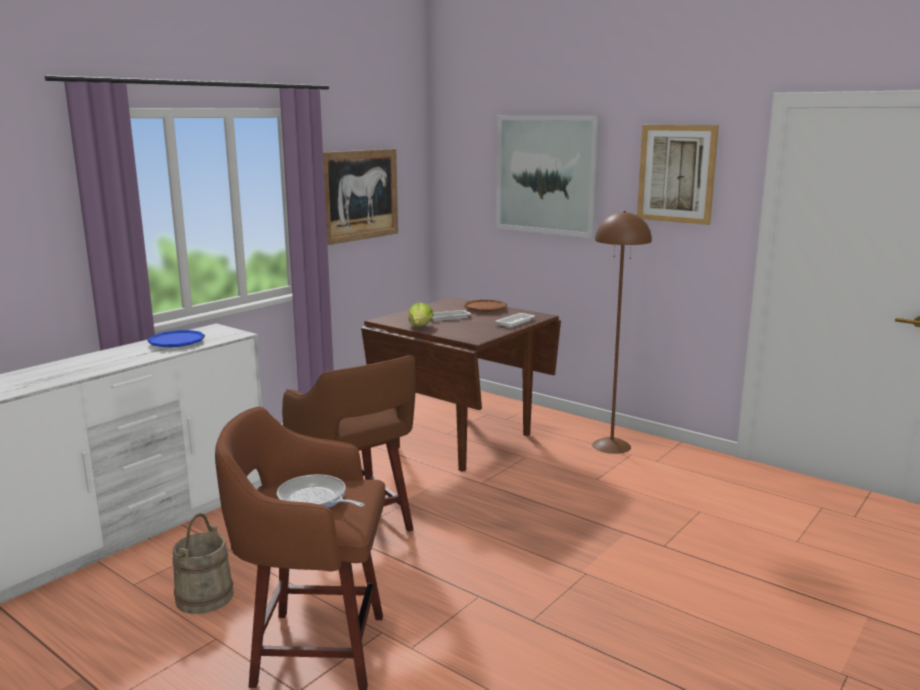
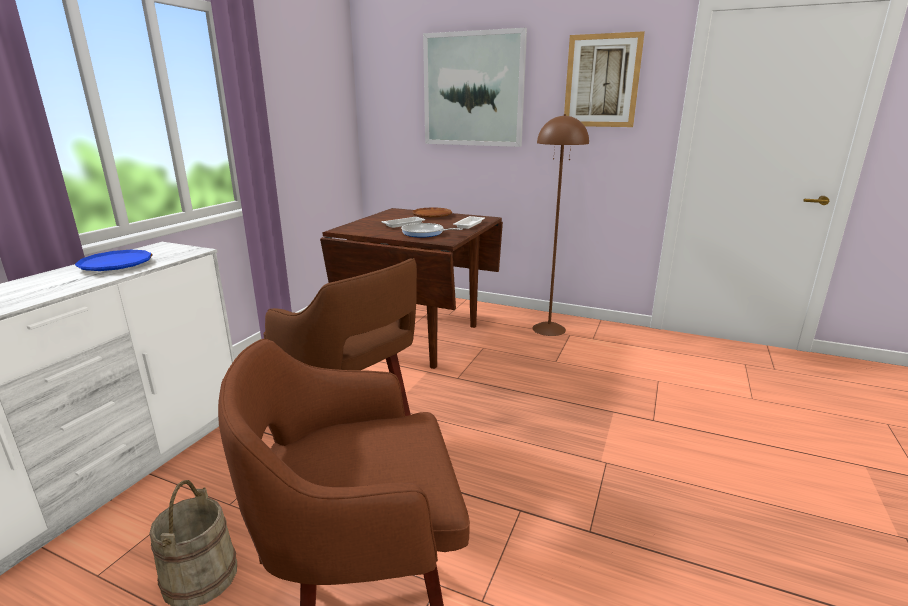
camera: 15 degrees left, 5 degrees up
frying pan [277,474,365,508] -> frying pan moved to [401,223,463,238]
picture [323,149,398,245] -> none
lettuce [408,302,434,327] -> none

